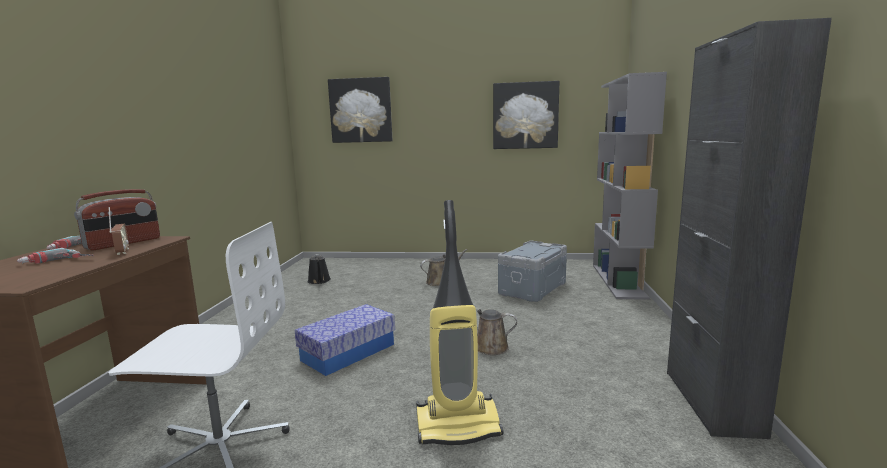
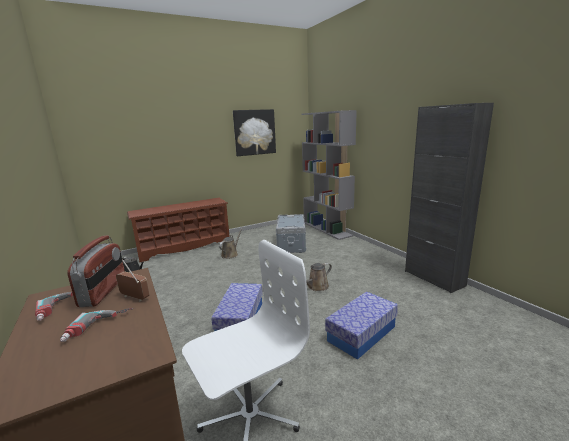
camera: 35 degrees left, 5 degrees up
picture [328,77,392,143] -> none
vacuum cleaner [416,200,504,445] -> storage box [325,291,398,360]
none -> brown shoe rack [127,198,230,262]

